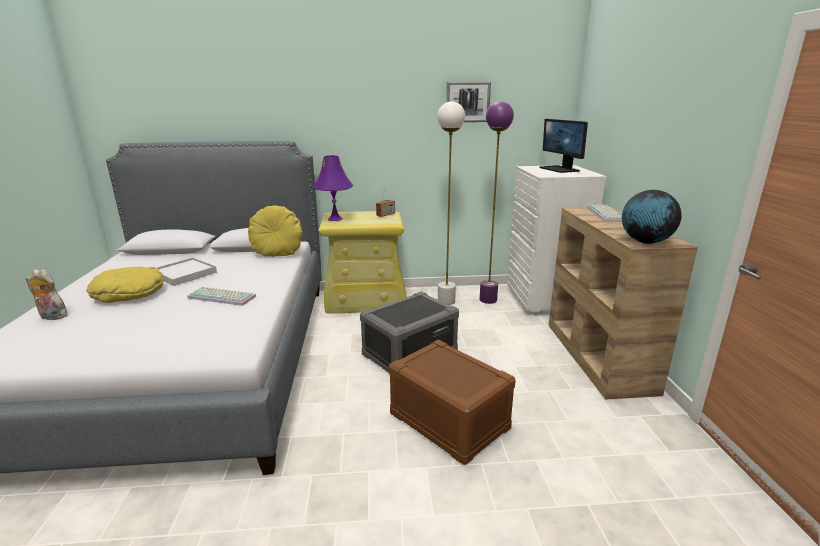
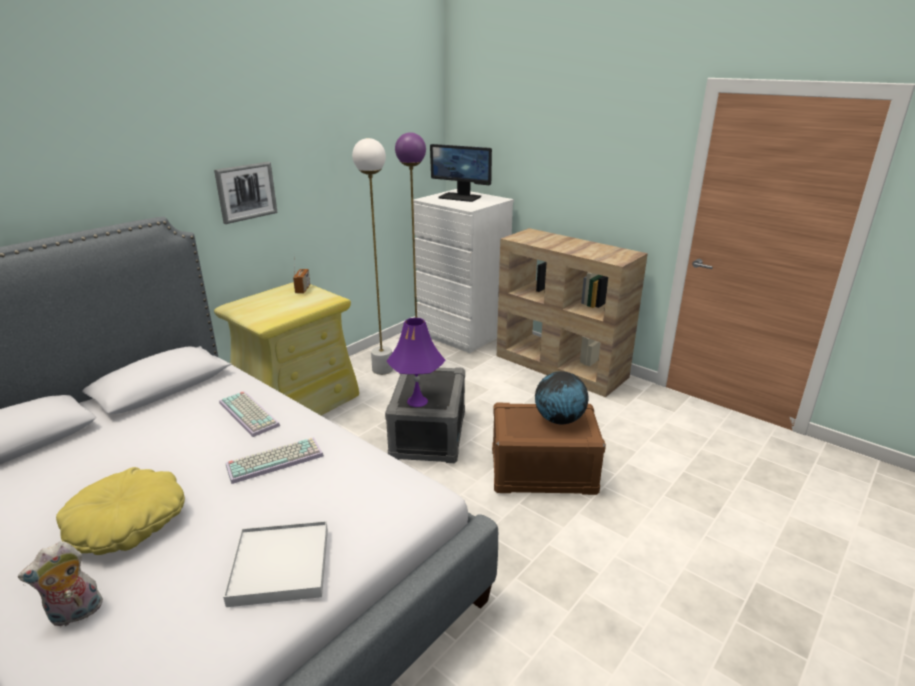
camera: 45 degrees left, 5 degrees up
white tray [157,258,217,286] -> white tray moved to [223,521,328,607]
yellow pillow [248,205,303,257] -> none
purple table lamp [313,155,353,221] -> purple table lamp moved to [387,318,445,407]
picture [446,82,491,122] -> picture moved to [214,162,277,224]
keyboard [587,204,622,222] -> keyboard moved to [219,391,280,437]
globe [622,190,682,244] -> globe moved to [535,371,588,425]

